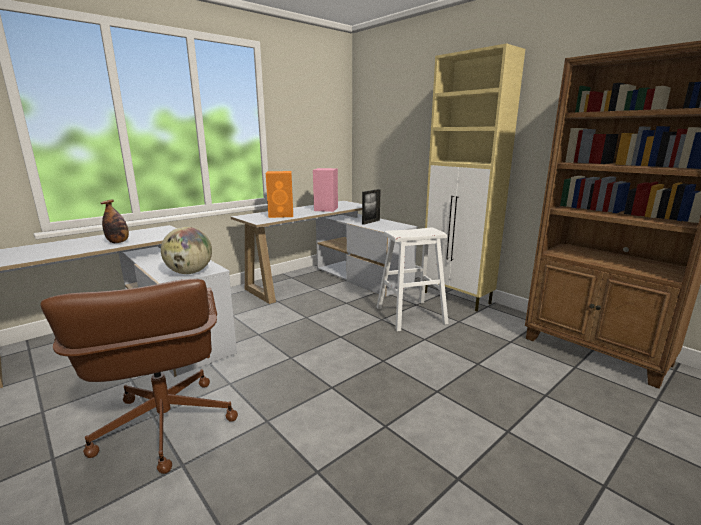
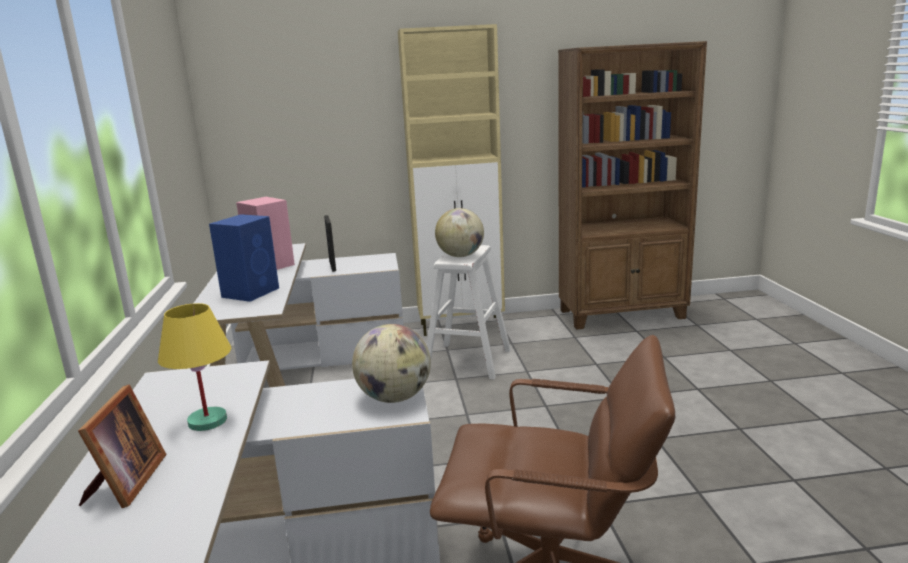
camera: 55 degrees left, 0 degrees up
bottle [101,200,129,243] -> yellow table lamp [158,303,231,431]
orange speaker [266,171,293,218] -> blue speaker [209,214,279,302]
none -> picture frame [78,385,166,508]
none -> globe [435,208,484,257]

